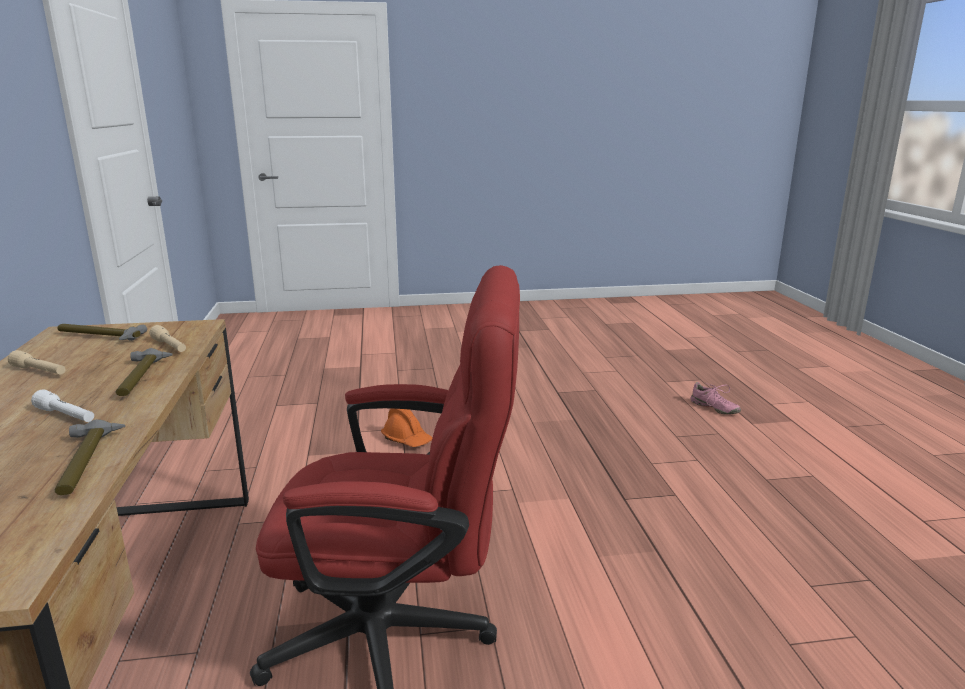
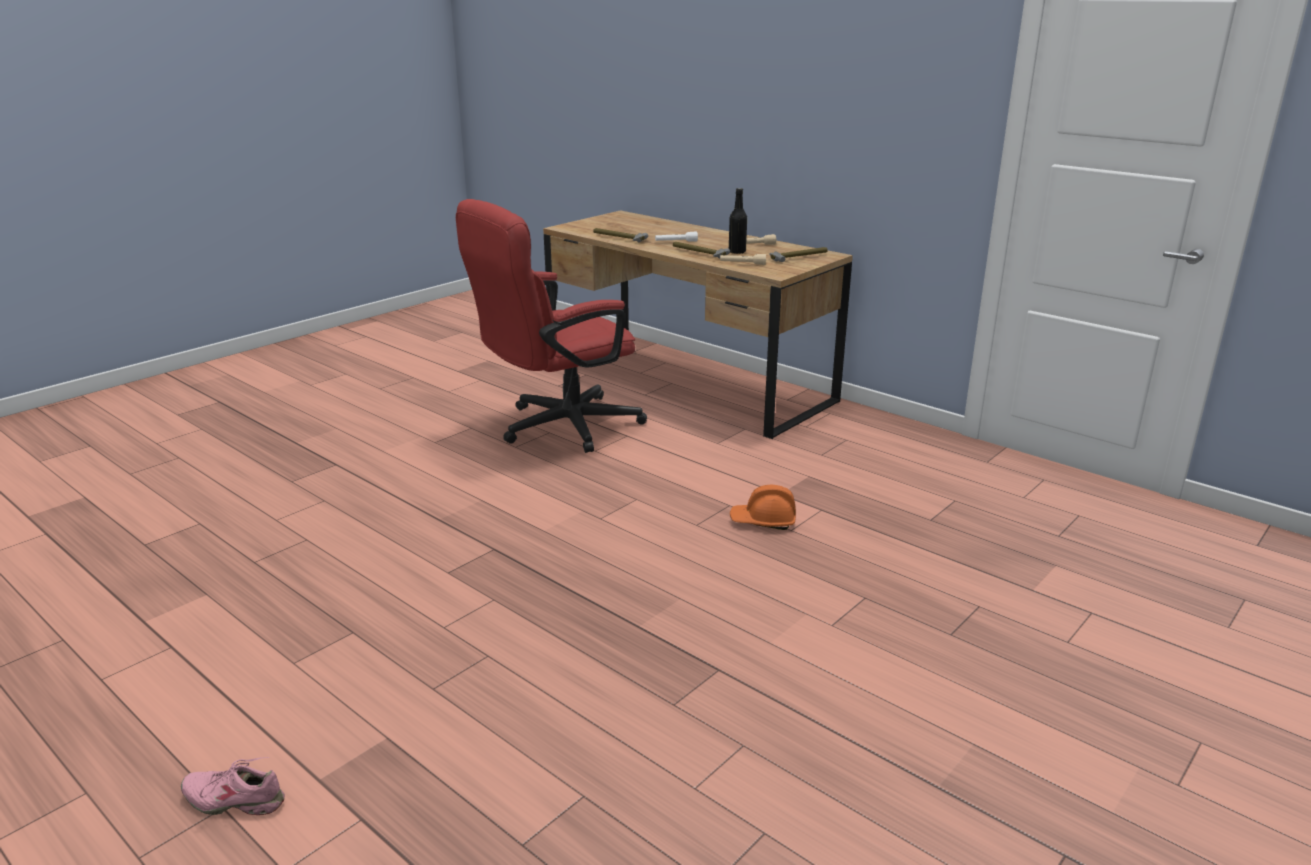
camera: 140 degrees right, 5 degrees up
pink shoe [691,382,741,415] -> pink shoe moved to [181,757,285,815]
none -> black bottle [729,188,747,254]

